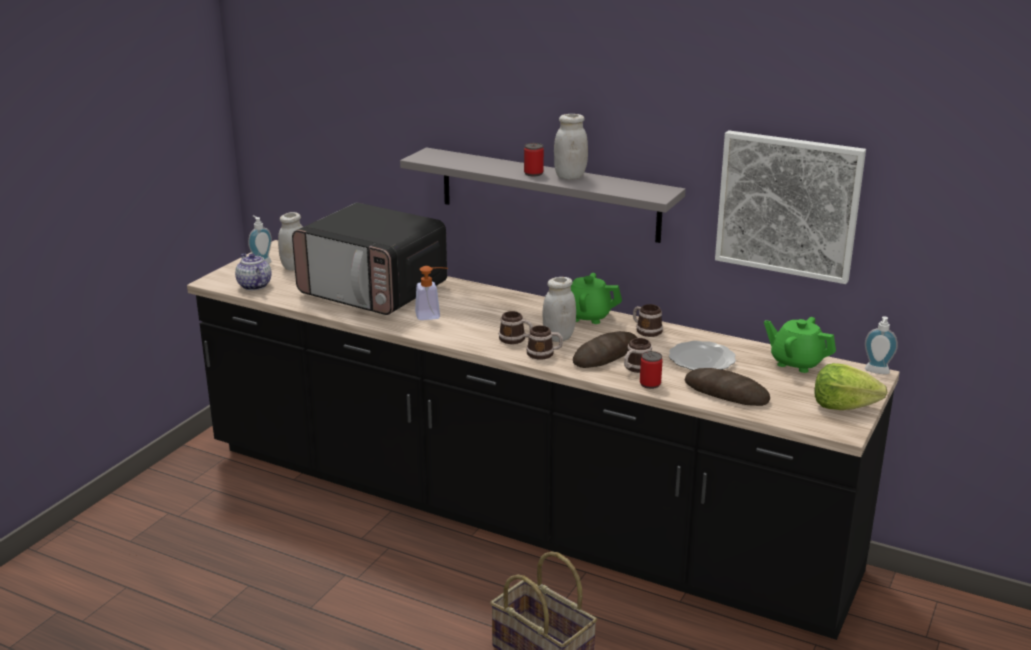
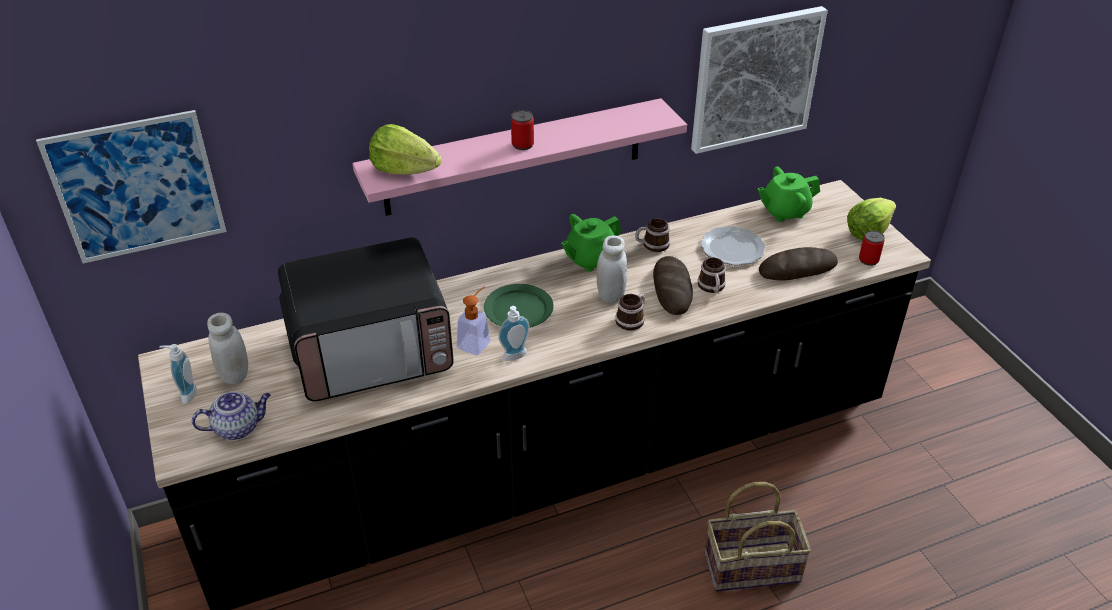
camera: 50 degrees left, 15 degrees up
teapot [235,253,272,290] -> teapot turned 150 degrees clockwise [192,391,271,440]
grey shelf [400,147,686,243] -> pink shelf [352,98,687,216]
mug [499,311,533,344] -> none
white jar [554,114,588,180] -> none
can [640,351,663,389] -> can moved to [859,230,885,266]
soap dispenser [865,316,898,374] -> soap dispenser moved to [498,306,530,361]
none -> picture [36,110,227,263]
none -> lettuce [369,124,442,175]
none -> green plate [484,284,554,328]

